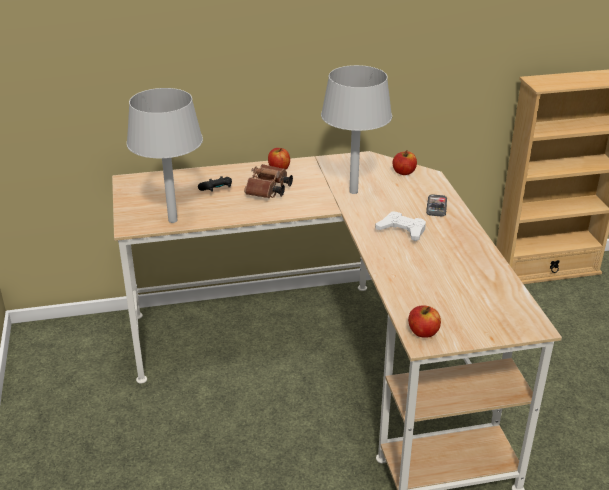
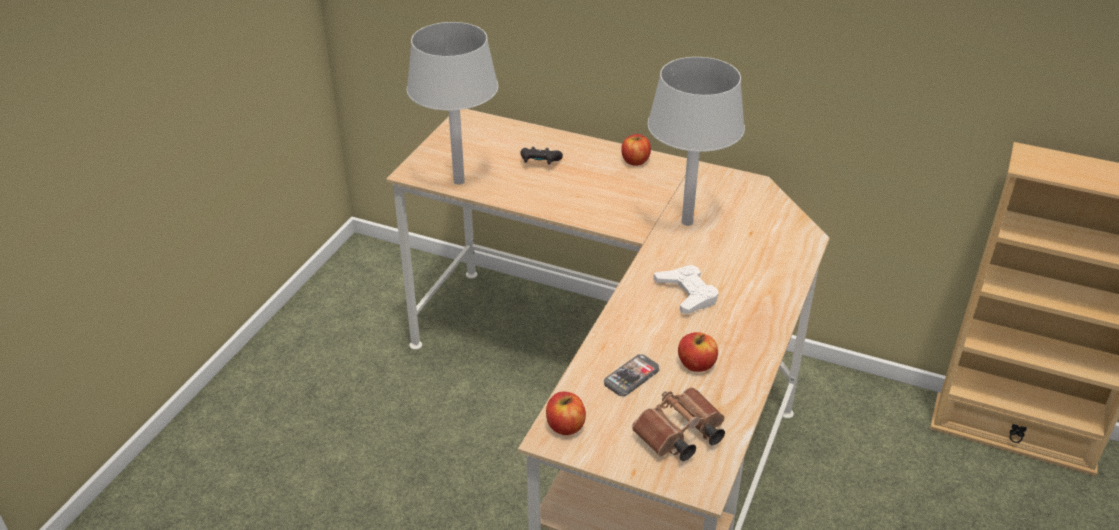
camera: 35 degrees right, 5 degrees up
brown binoculars [244,164,293,198] -> brown binoculars moved to [632,387,725,461]
apple [392,150,417,175] -> apple moved to [678,332,718,372]
phone [426,194,447,217] -> phone moved to [604,354,660,396]

